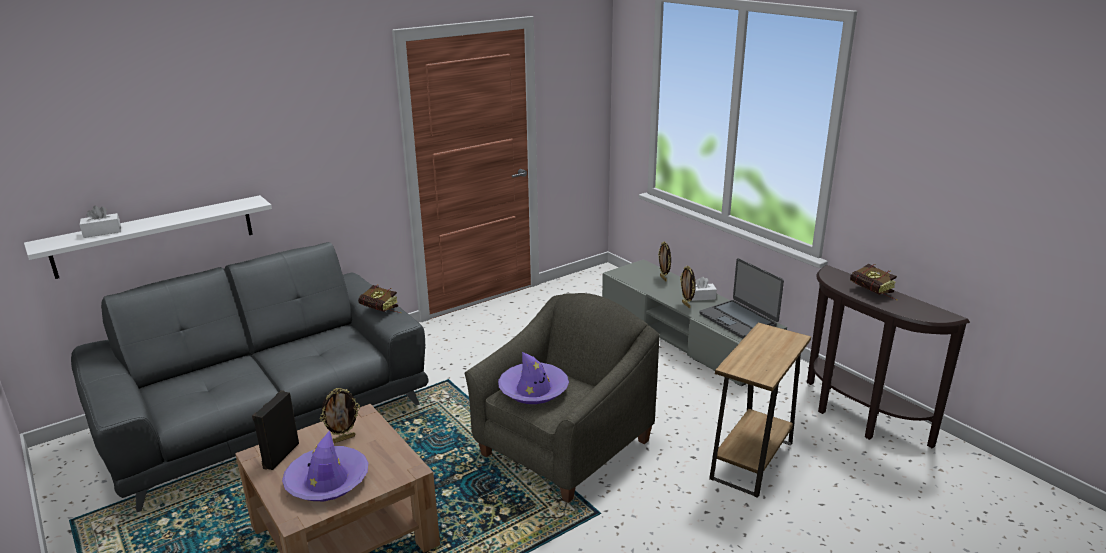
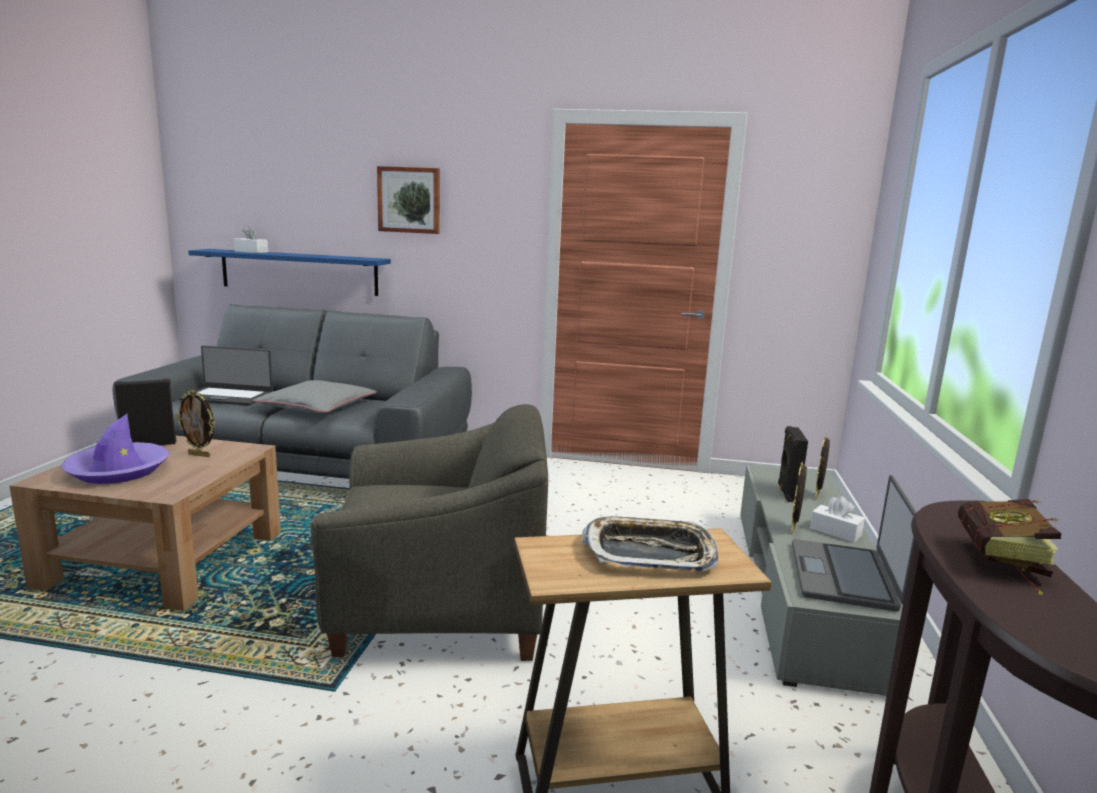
camera: 45 degrees right, 10 degrees down
white shelf [24,195,272,279] -> blue shelf [188,249,391,296]
book [358,284,402,313] -> none
purple hat [498,352,569,404] -> none
none -> laptop [179,346,273,406]
none -> grey pillow [253,380,377,413]
none -> picture [377,166,440,234]
none -> tray [582,516,718,572]
none -> black speaker [778,426,808,502]

